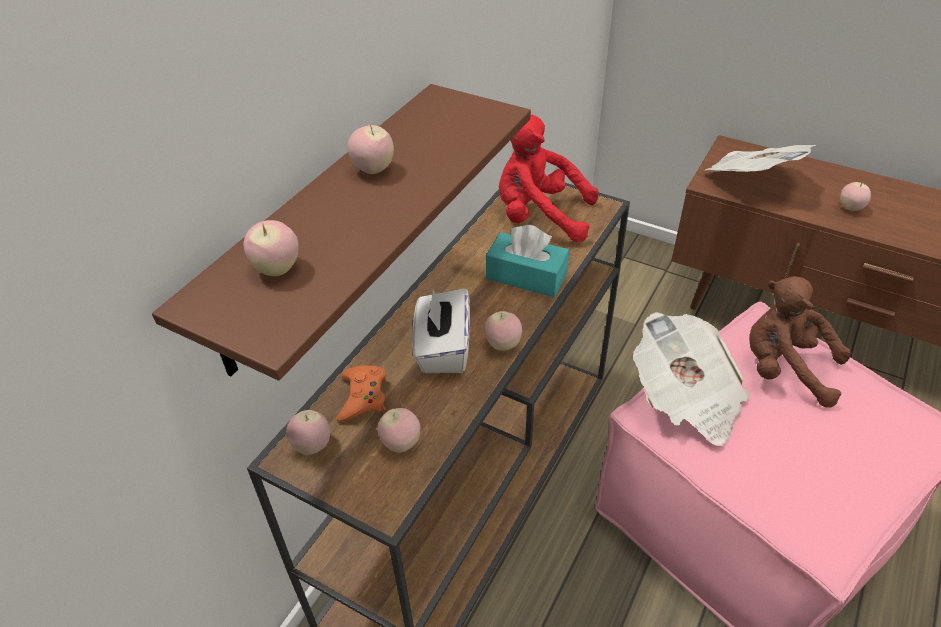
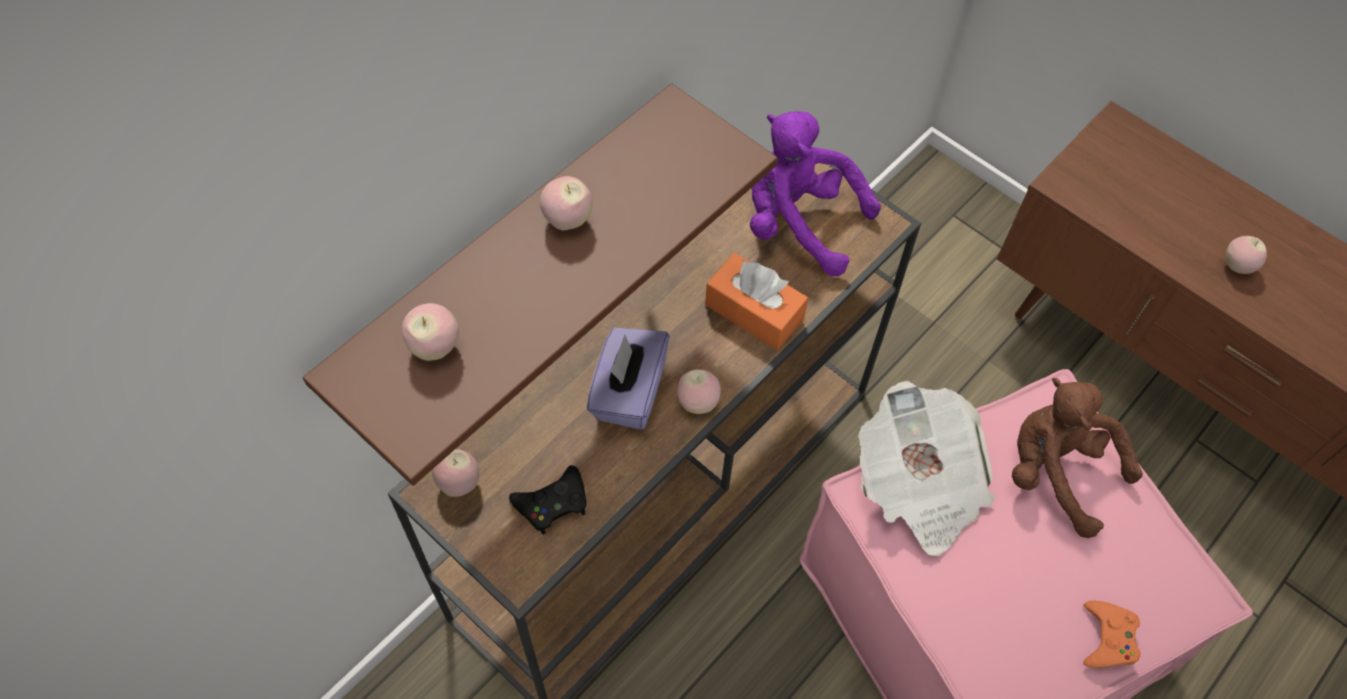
camera: 10 degrees right, 15 degrees up
orange game controller [336,365,387,422] -> orange game controller moved to [1083,601,1141,668]
apple [377,408,420,453] -> black game controller [509,465,587,535]
white tissue box [412,288,470,373] -> purple tissue box [587,328,670,430]
turquoise tissue box [486,225,569,297] -> orange tissue box [705,253,808,350]
red plush toy [499,115,599,242] -> purple plush toy [750,111,881,276]
newspaper [705,145,816,172] -> none

